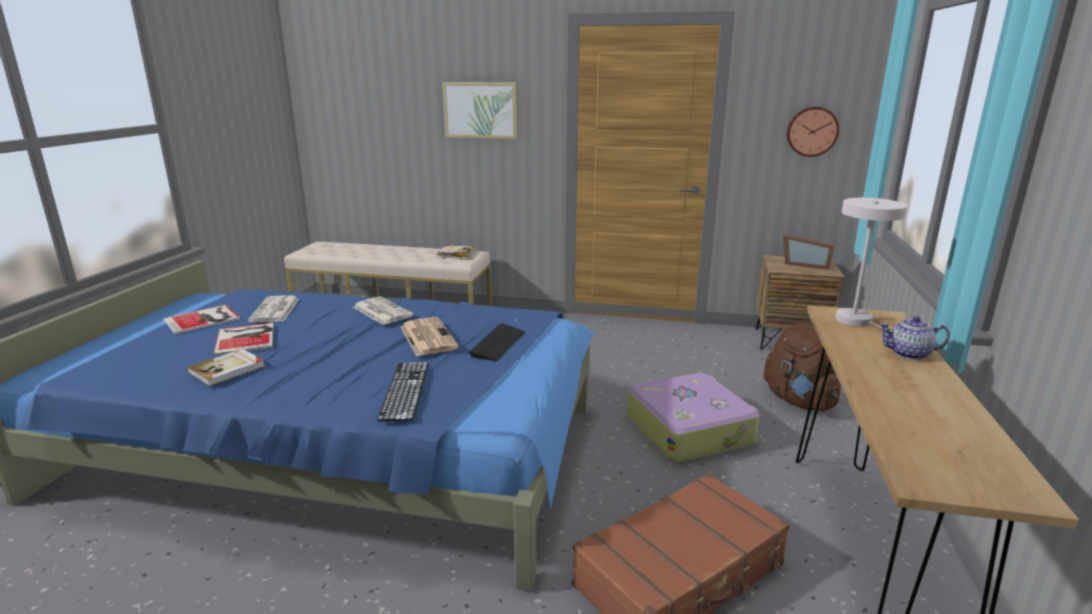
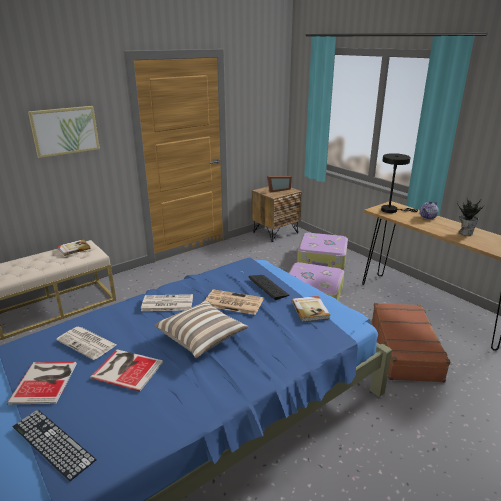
camera: 50 degrees left, 5 degrees up
book [187,349,265,386] -> book moved to [292,296,330,322]
keyboard [377,362,429,421] -> keyboard moved to [13,410,97,481]
brown backpack [764,323,841,411] -> suitcase [297,233,348,269]
wall clock [787,107,839,157] -> none
white table lamp [835,198,908,331] -> black table lamp [381,153,418,213]
none -> pillow [154,300,249,358]
none -> potted plant [457,199,484,236]

